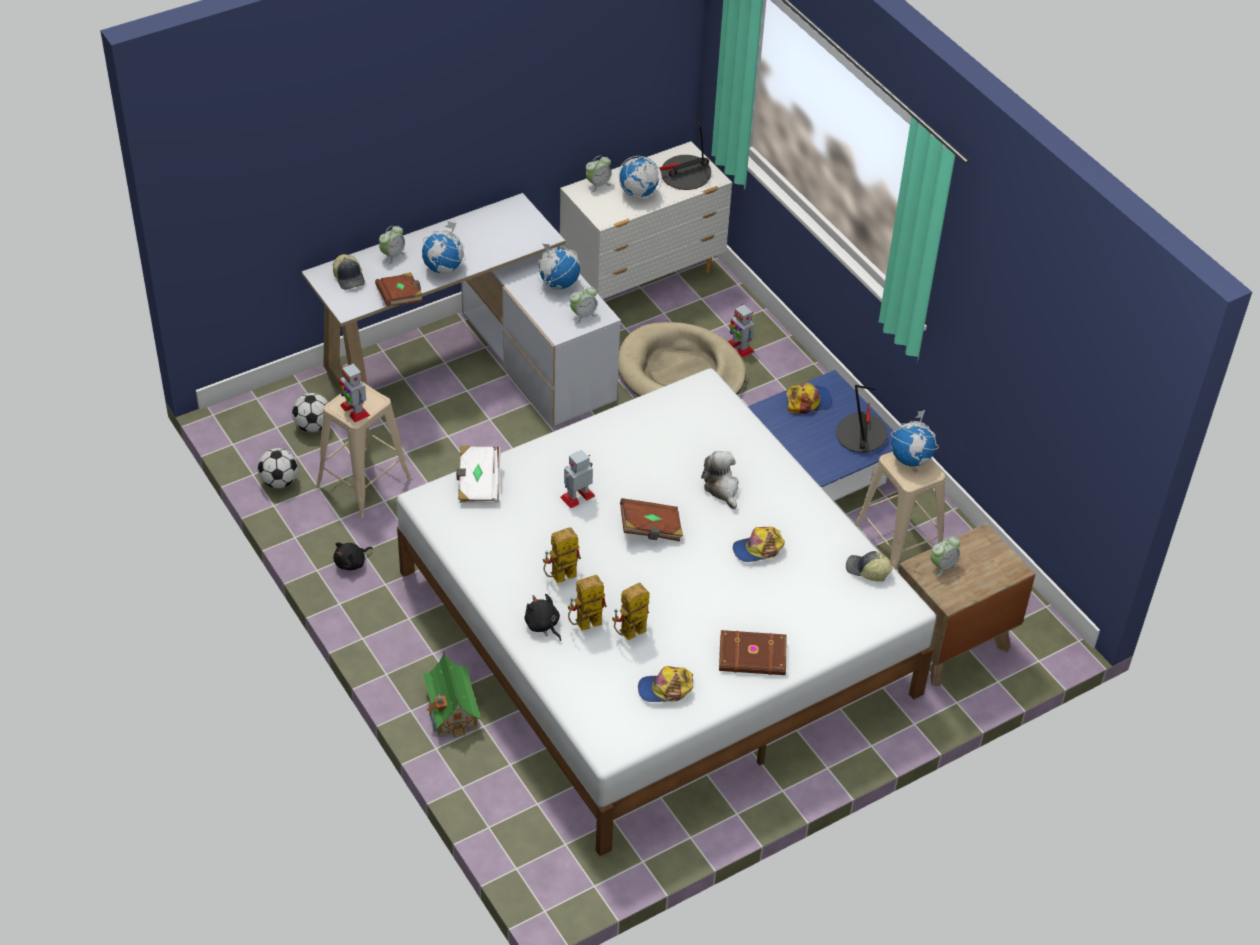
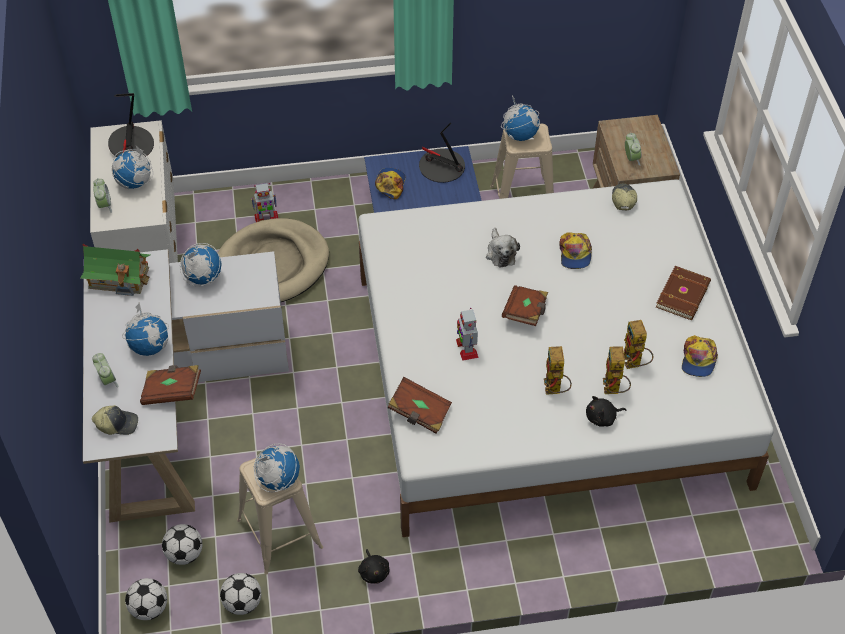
camera: 65 degrees left, 5 degrees up
toy robot [340,362,370,422] -> globe [254,443,300,492]
toy house [422,653,483,737] -> toy house moved to [80,243,150,296]
white book [456,446,501,503] -> brown book [387,377,452,433]
alarm clock [570,286,597,323] -> none
plush toy [701,451,739,510] -> plush toy turned 105 degrees counterclockwise [486,228,520,268]
cap [846,551,893,582] -> cap turned 135 degrees clockwise [612,183,637,211]
none -> football [125,578,167,620]

